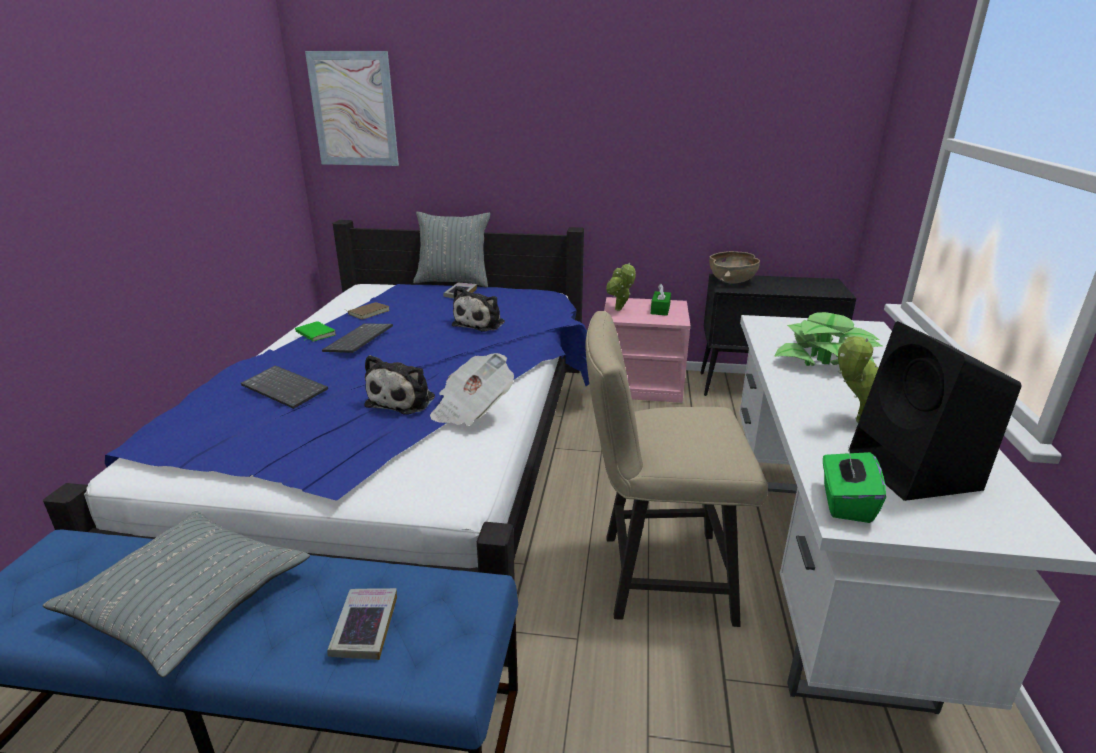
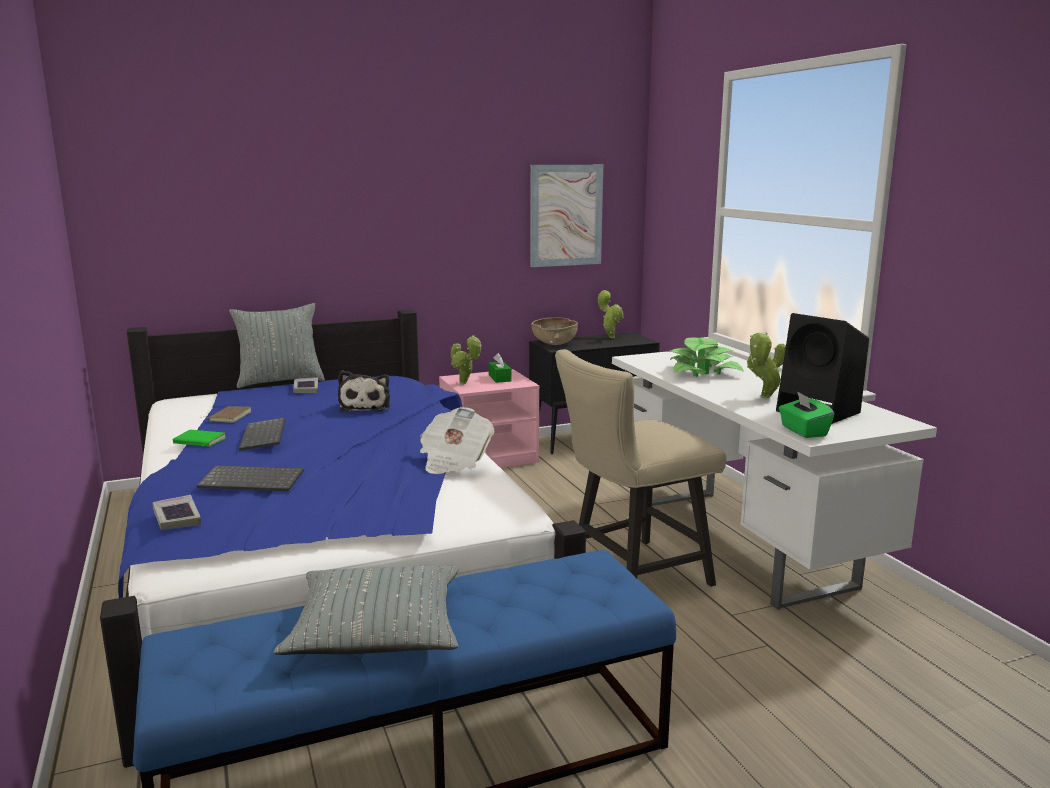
camera: 30 degrees left, 10 degrees down
picture [305,51,399,166] -> picture moved to [530,165,603,267]
book [327,588,397,660] -> book moved to [153,495,201,530]
plush toy [364,355,435,415] -> none
none -> potted plant [598,290,624,338]

